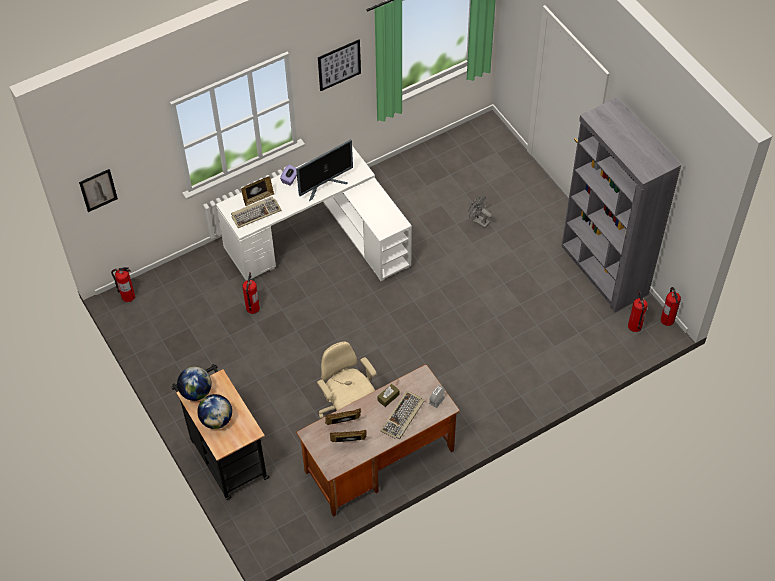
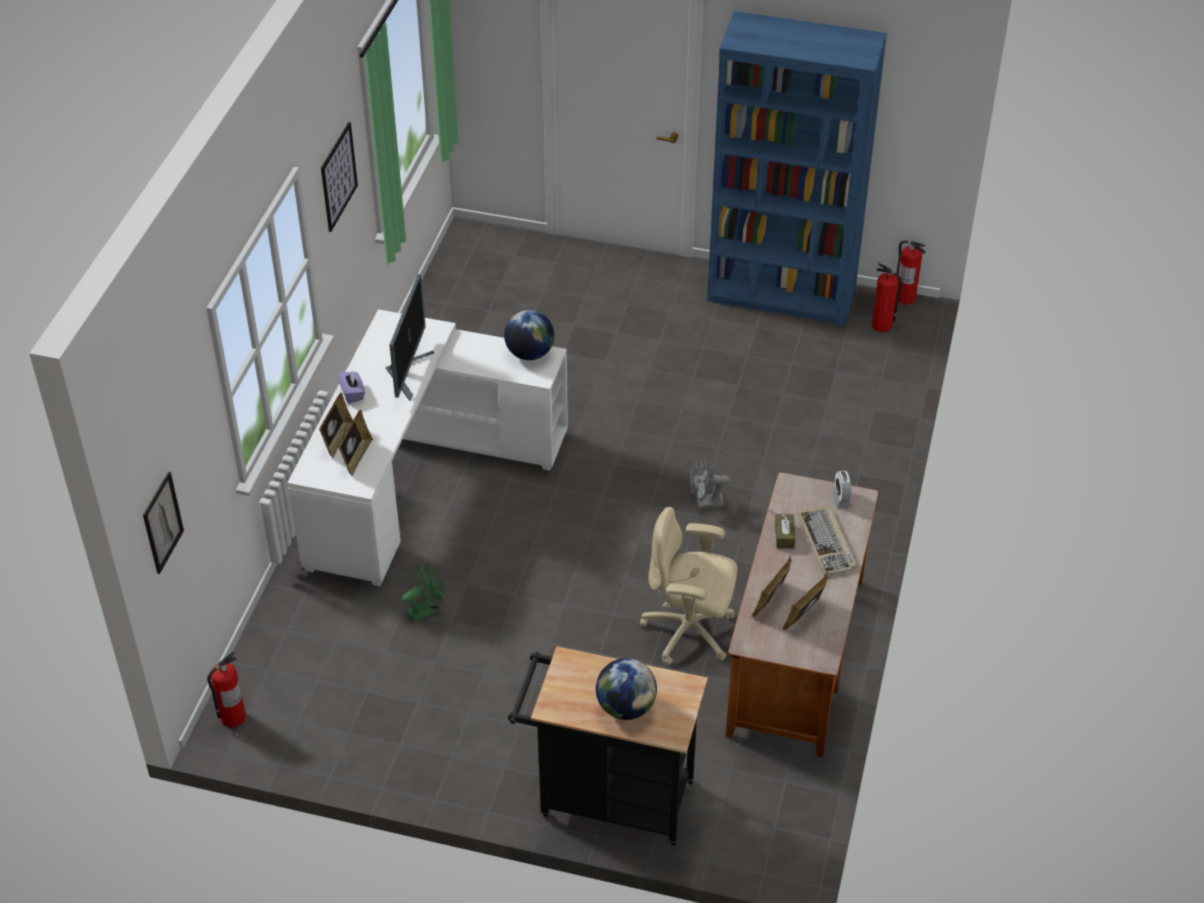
camera: 45 degrees left, 10 degrees down
globe [177,367,212,401] -> globe moved to [504,310,554,360]
keyboard [231,197,282,228] -> picture frame [339,410,373,476]
fire extinguisher [242,272,260,314] -> green fan [402,563,445,623]
grey fan [468,196,492,228] -> grey fan moved to [690,456,731,509]
grey bookcase [561,97,681,312] -> blue bookcase [707,11,887,326]

